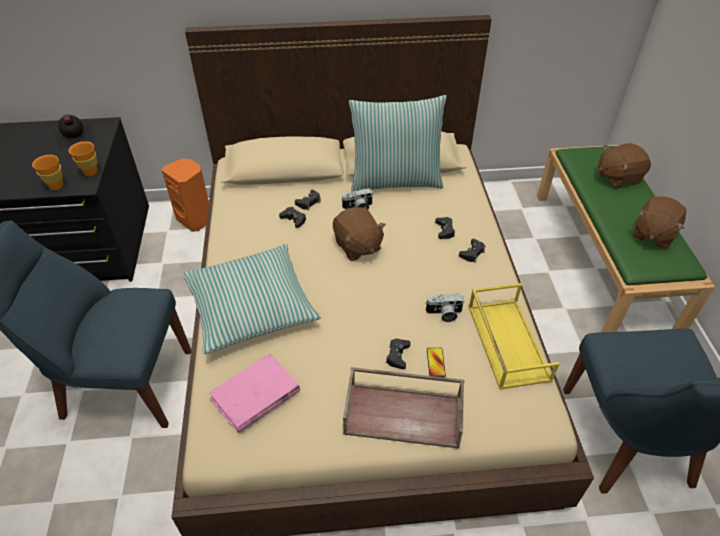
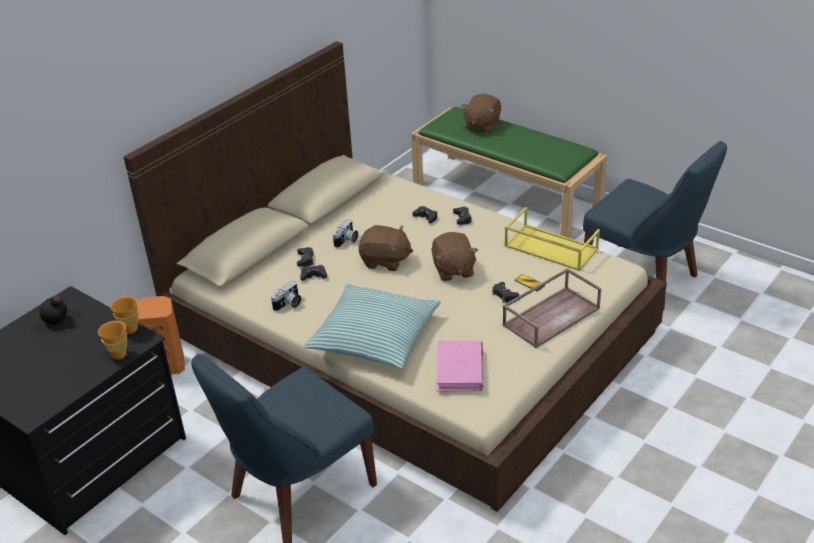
camera: 45 degrees left, 10 degrees down
pillow [349,95,447,192] -> none
camera [426,293,465,322] -> camera moved to [271,281,301,311]
brown plush toy [633,196,686,249] -> brown plush toy moved to [431,232,478,281]

